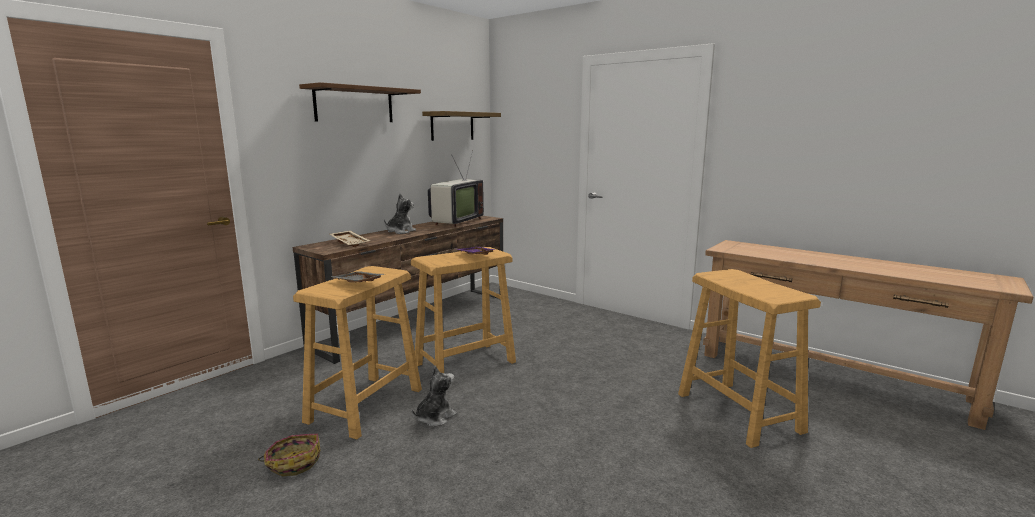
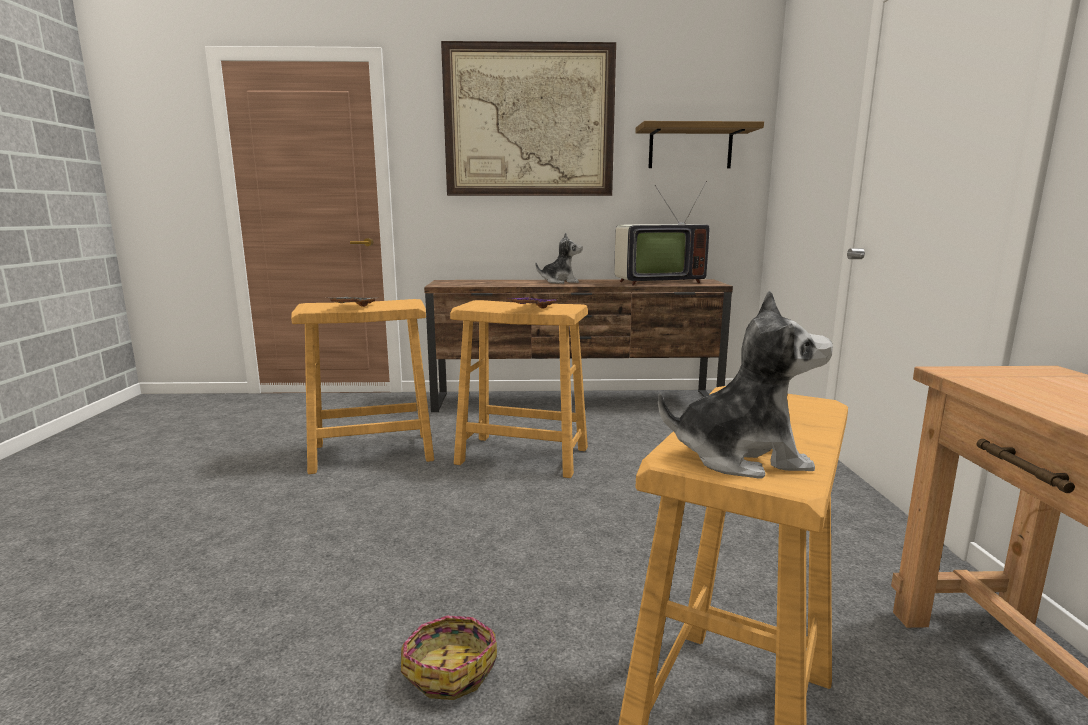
camera: 50 degrees right, 0 degrees up
basket [258,434,320,477] -> basket moved to [401,616,497,700]
brown shelf [299,82,421,122] -> picture [441,41,616,196]
beige tray [330,231,370,247] -> none
plush toy [412,366,457,427] -> plush toy moved to [658,291,833,478]

